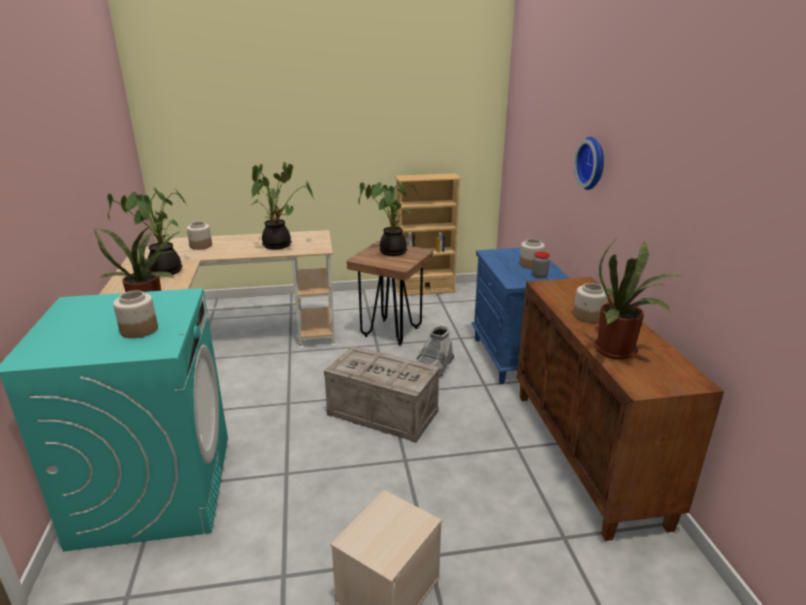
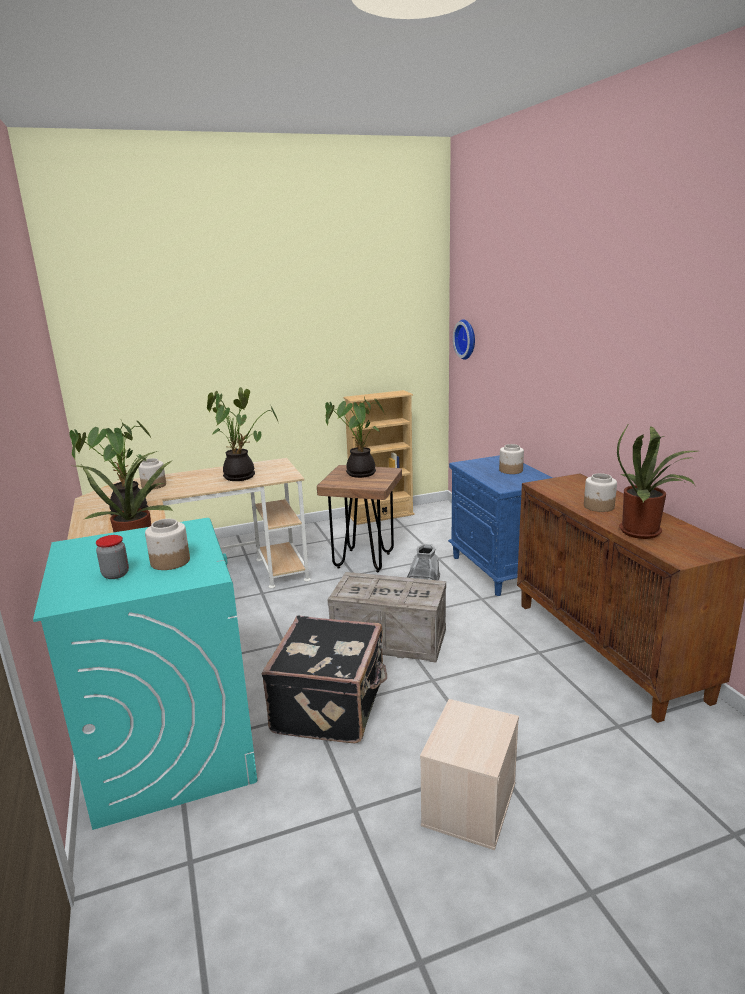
camera: 10 degrees left, 5 degrees down
jar [532,252,550,278] -> jar moved to [96,535,129,579]
wall clock [574,137,604,190] -> wall clock moved to [453,319,475,360]
none -> black suitcase [261,616,387,743]

